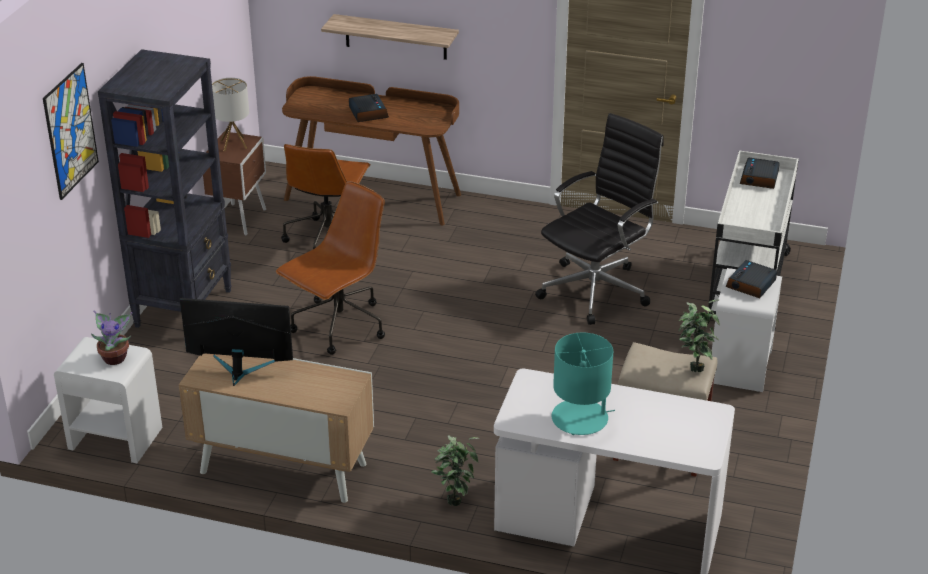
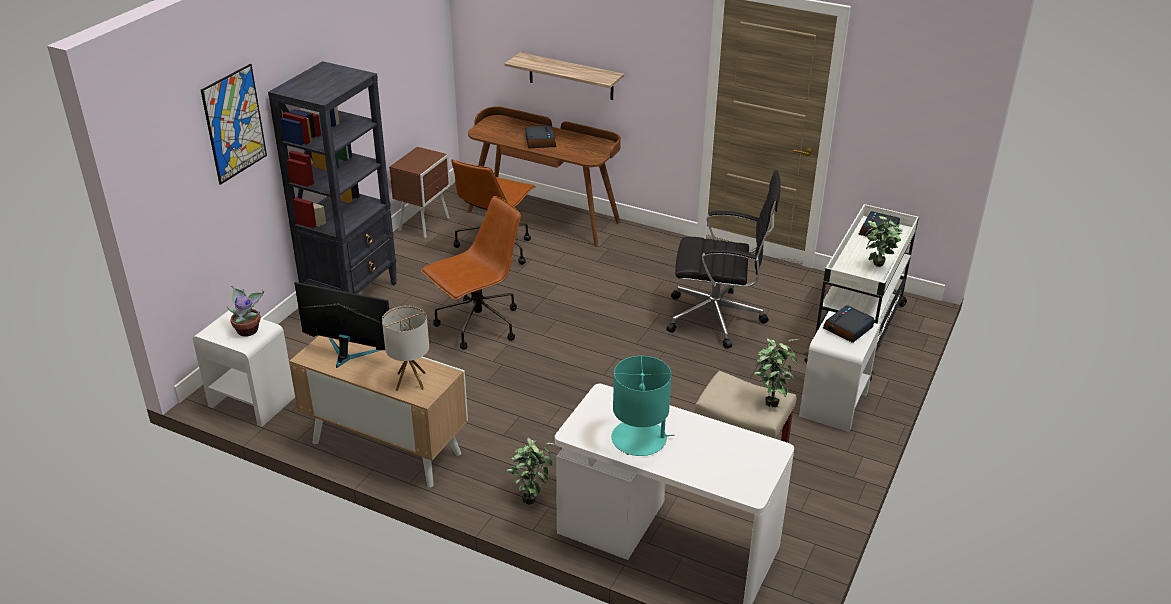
camera: 10 degrees right, 0 degrees up
table lamp [212,78,249,151] -> table lamp moved to [382,306,429,391]
black office chair [535,113,664,325] -> black office chair turned 45 degrees clockwise [666,170,781,349]
none -> potted plant [865,216,903,267]

